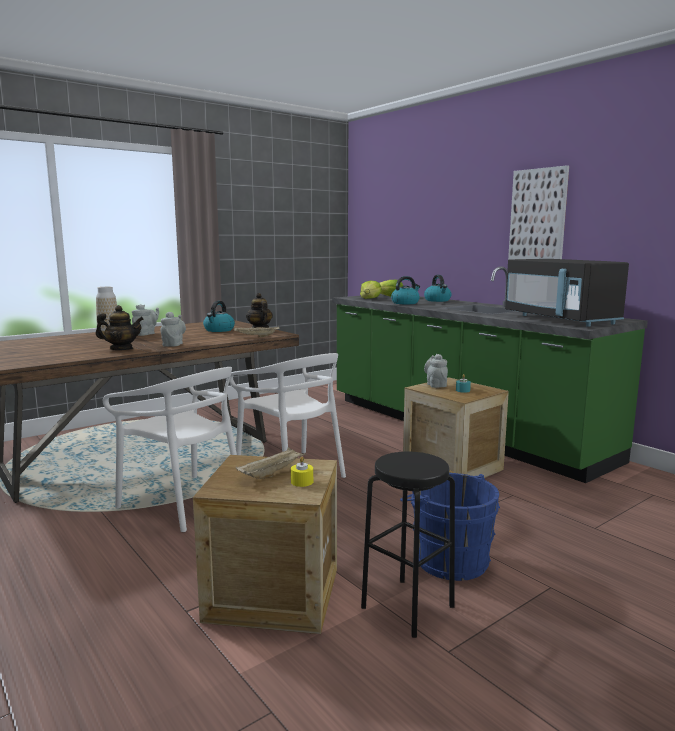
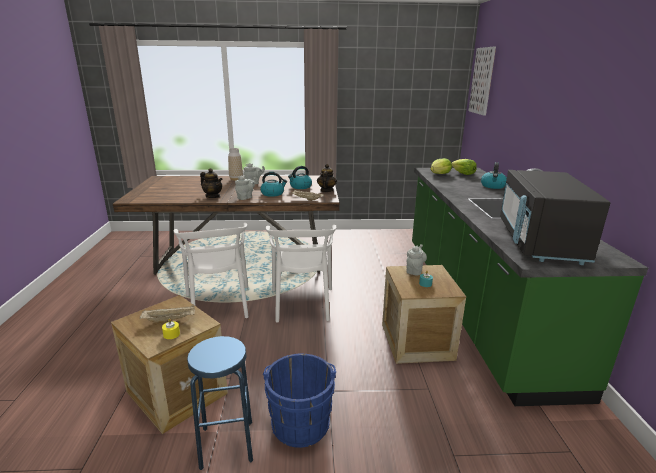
camera: 35 degrees right, 10 degrees up
black stool [361,452,455,638] -> blue stool [187,336,253,470]
kettle [391,276,420,304] -> kettle moved to [260,172,287,197]
picture [508,165,569,260] -> picture moved to [469,47,496,115]

